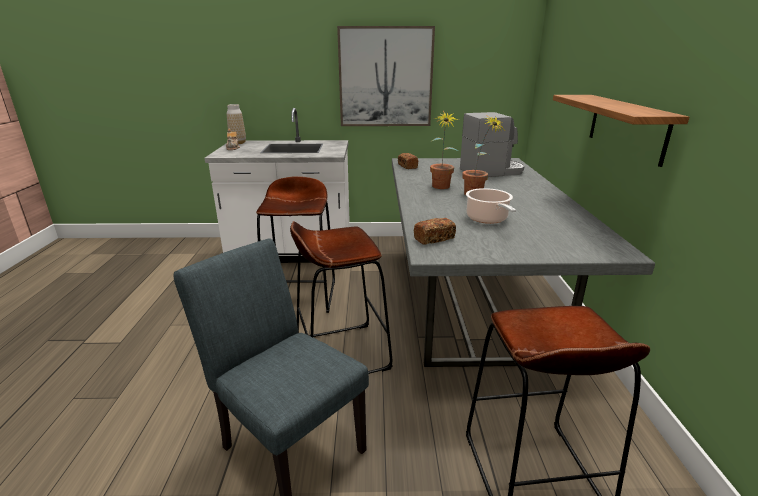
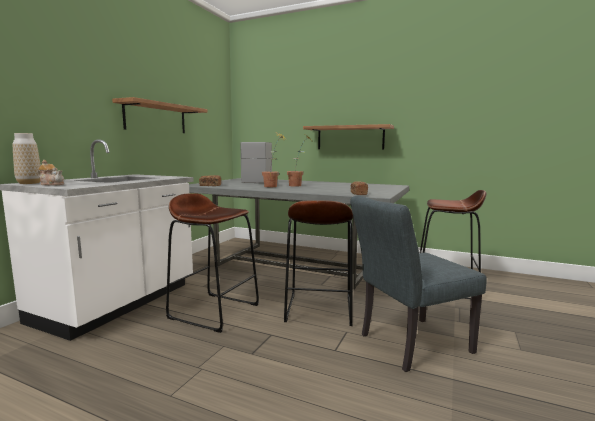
camera: 65 degrees left, 15 degrees down
picture [337,26,435,126] -> shelf [112,97,208,133]
cooking pot [466,188,516,224] -> none

